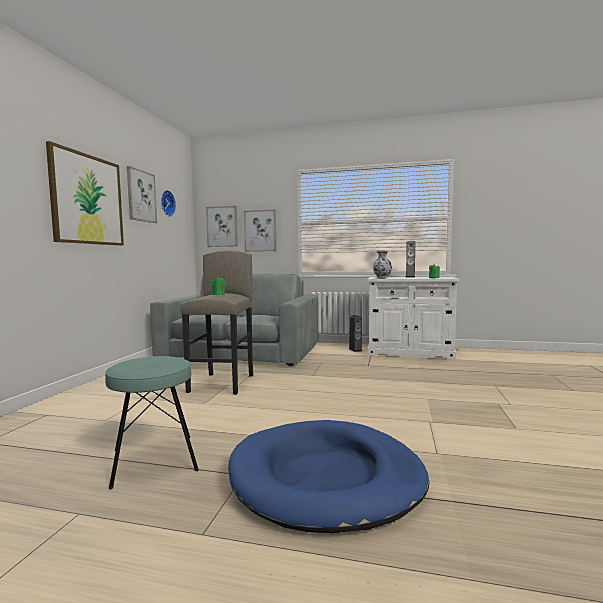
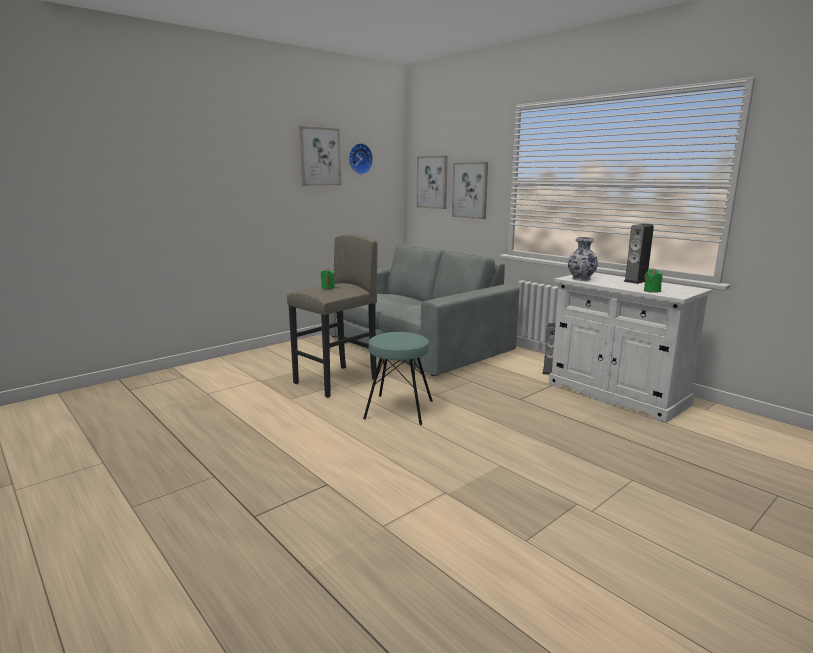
camera: 35 degrees right, 10 degrees up
picture [46,141,124,246] -> none
turquoise stool [105,356,199,489] -> turquoise stool moved to [363,332,433,425]
blue dog bed [228,420,429,533] -> none

